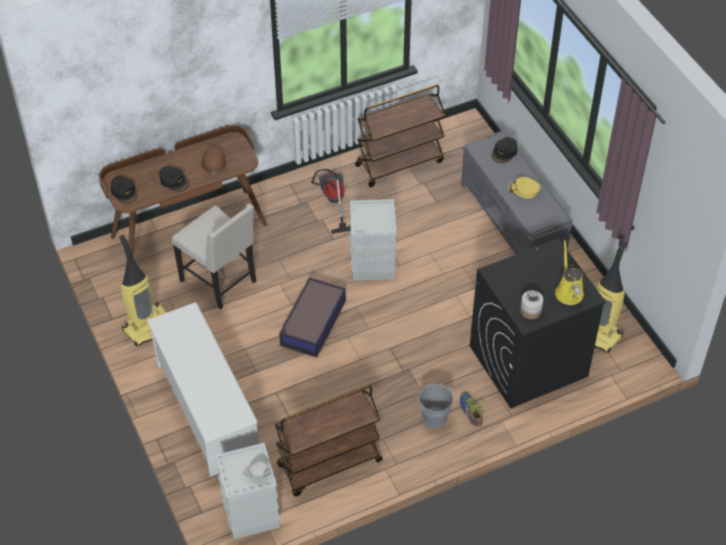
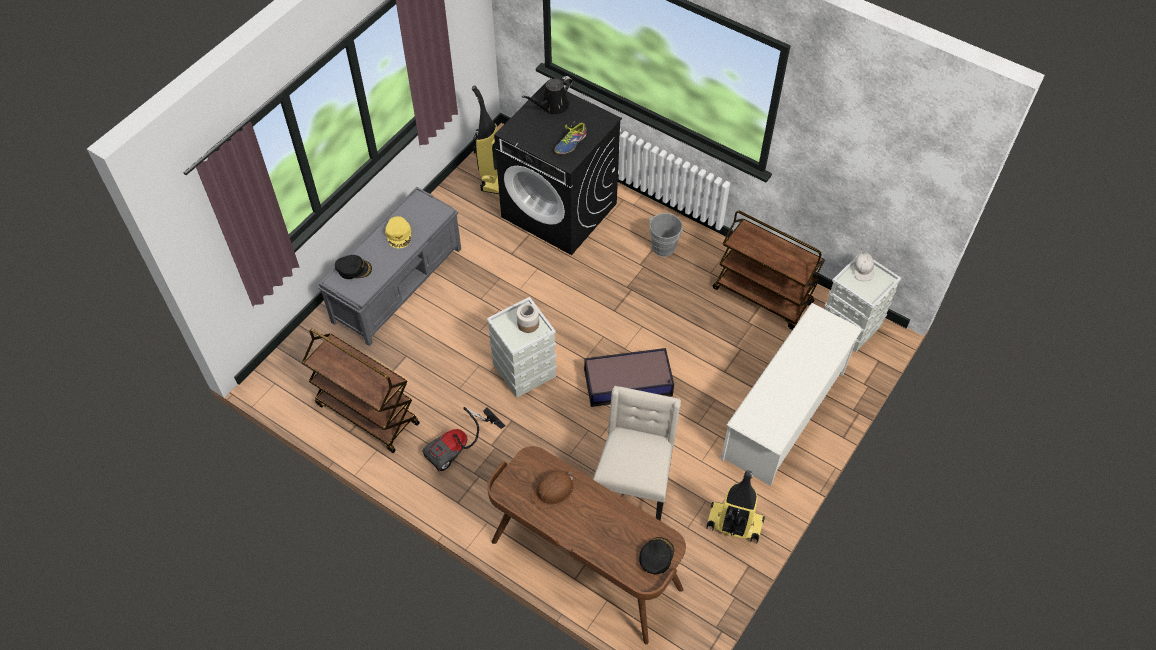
camera: 120 degrees left, 5 degrees up
black cap [159,166,189,192] -> none
shoe [460,392,485,427] -> shoe moved to [554,120,586,154]
jar [520,290,543,319] -> jar moved to [517,303,539,333]
yellow watering can [555,240,584,305] -> black watering can [522,76,573,115]

